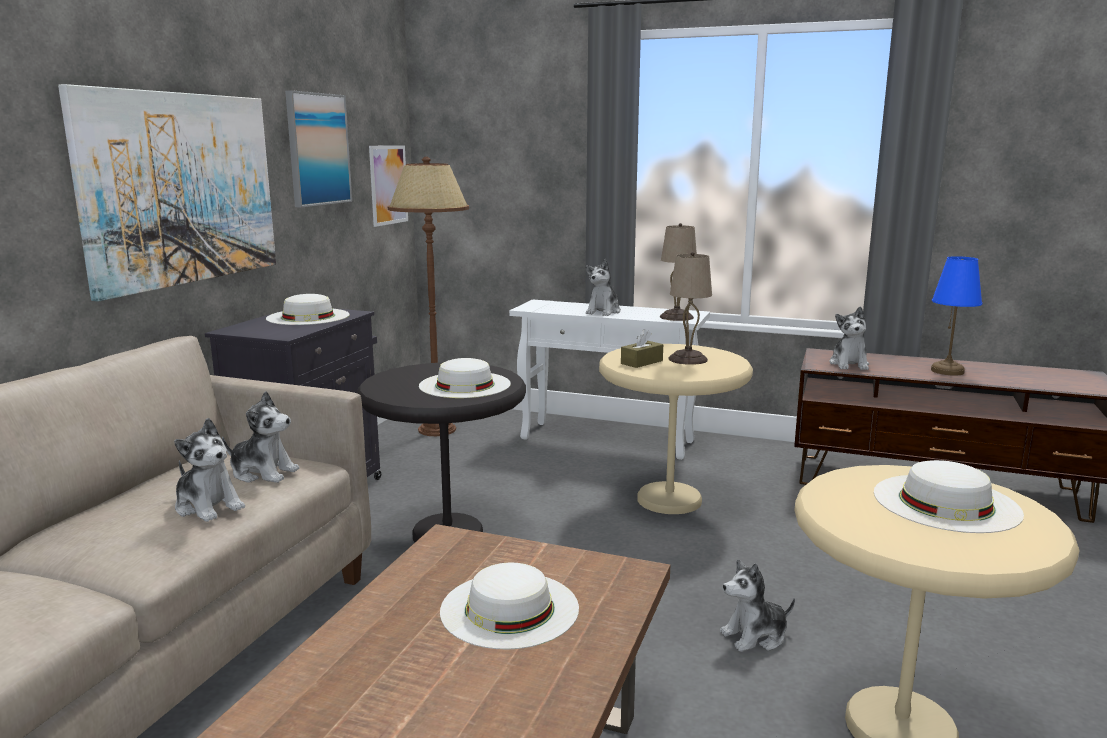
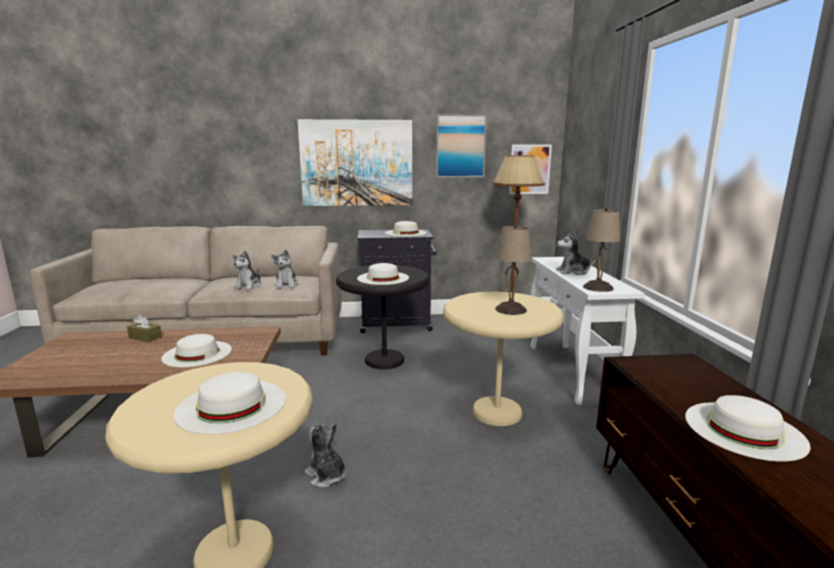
camera: 65 degrees right, 0 degrees up
brown tissue box [621,329,663,368] -> brown tissue box moved to [127,315,162,342]
plush toy [829,306,869,370] -> none
blue table lamp [931,256,982,376] -> white hat [685,395,811,462]

